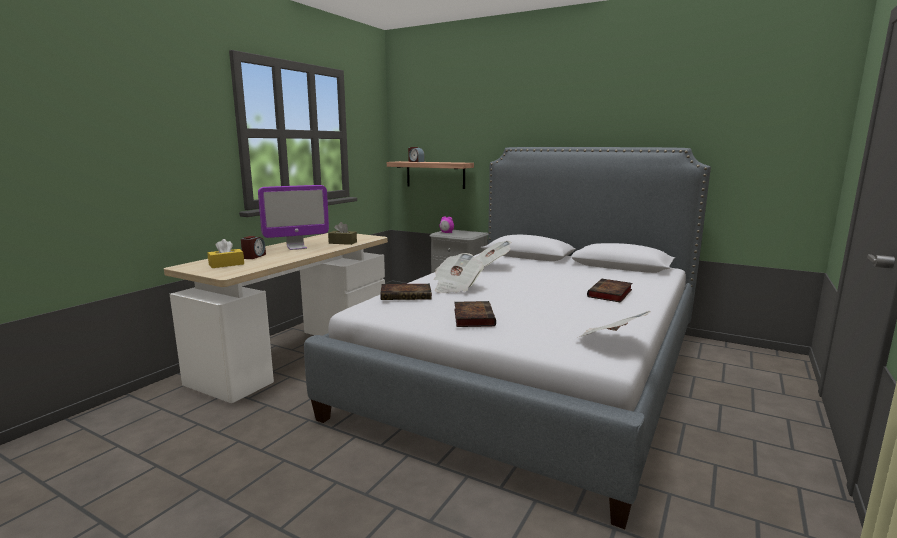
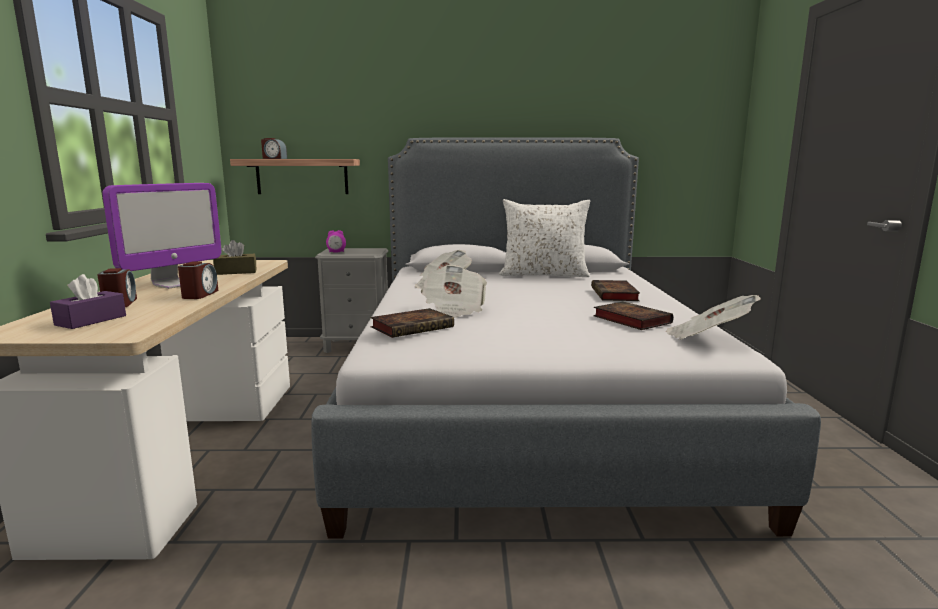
camera: 30 degrees left, 0 degrees up
yellow tissue box [207,239,244,268] -> purple tissue box [50,274,126,329]
book [454,301,496,327] -> book moved to [593,301,673,330]
none -> alarm clock [178,261,218,299]
none -> white pillow [499,199,590,277]

